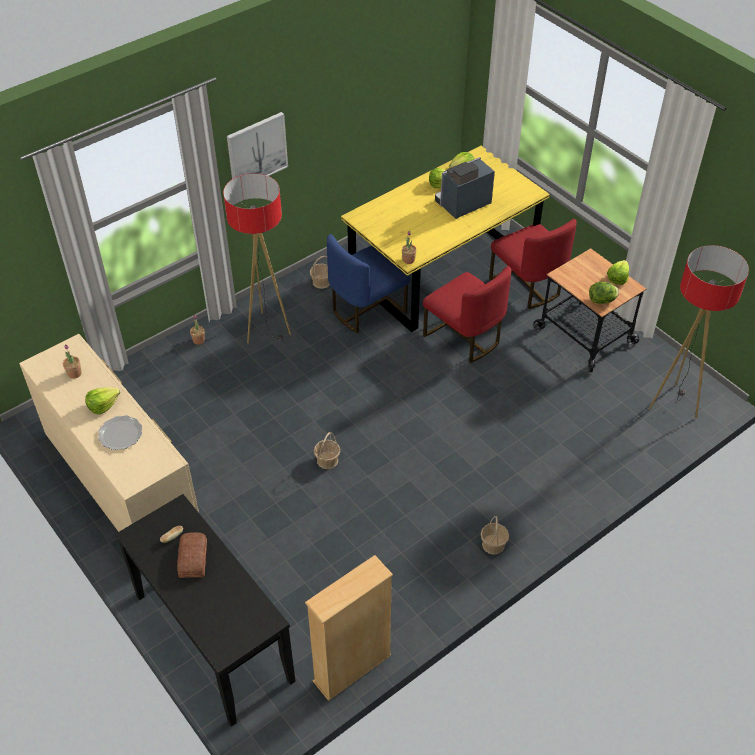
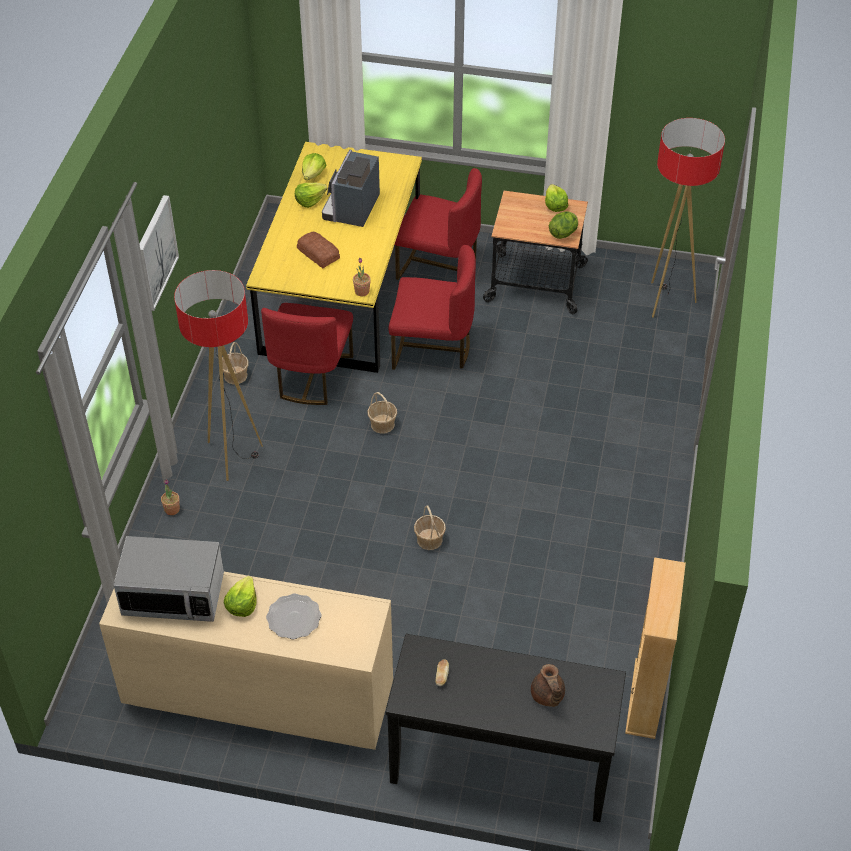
camera: 40 degrees left, 0 degrees up
potted plant [63,344,82,379] -> microwave [113,536,224,622]
bread [177,532,207,578] -> bread moved to [297,232,340,268]
blue chair [327,234,410,333] -> red chair [261,303,353,405]
basket [481,516,509,555] -> basket moved to [368,392,397,434]
none -> brown teapot [531,664,565,707]

